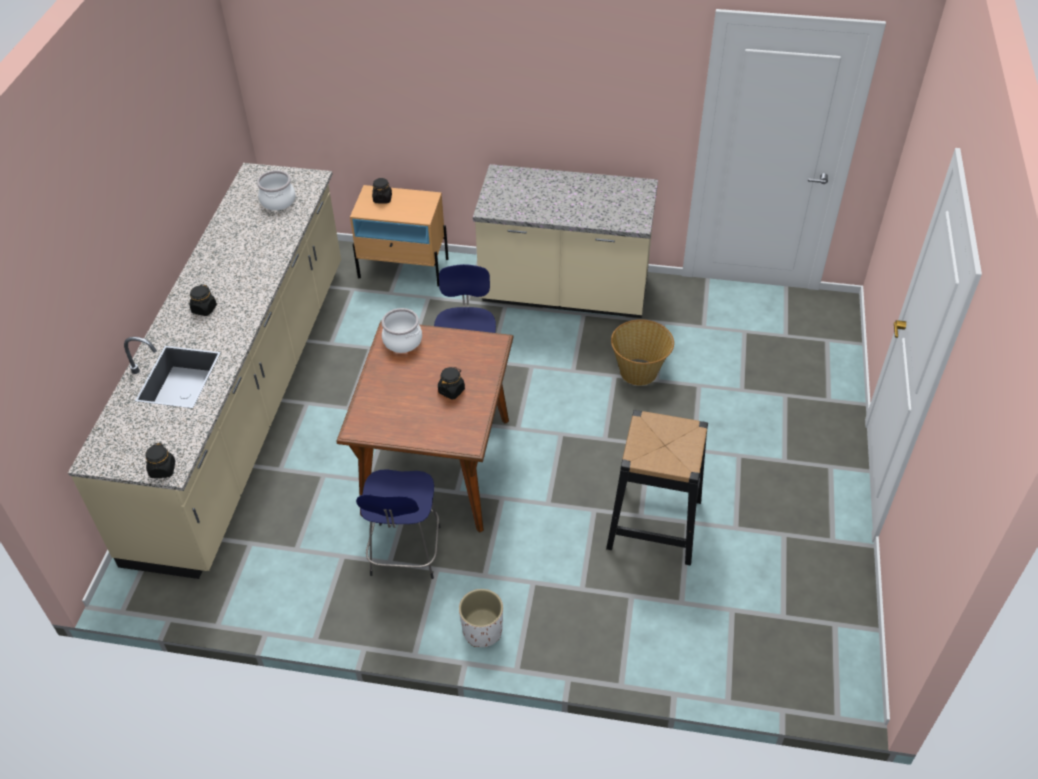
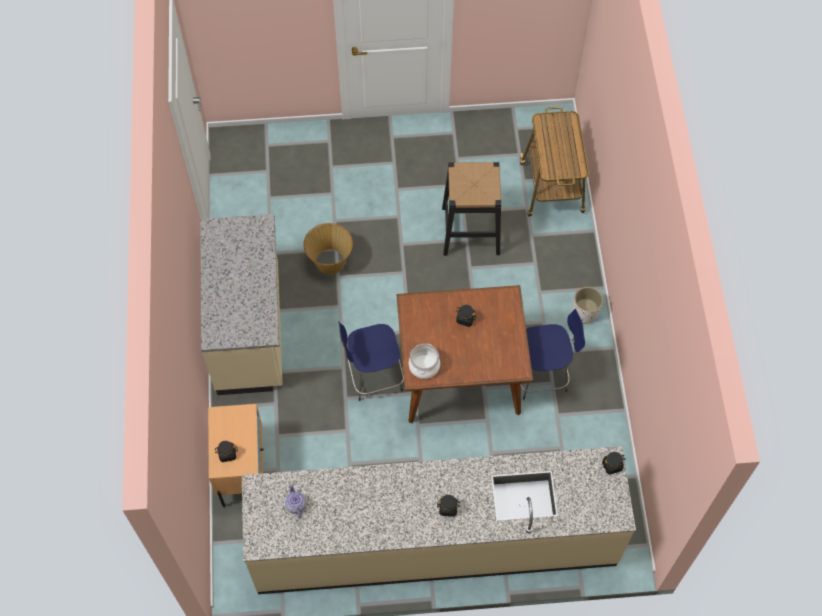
camera: 105 degrees left, 15 degrees up
cooking pot [257,170,295,210] -> teapot [285,484,306,519]
none -> cart [520,107,589,216]

